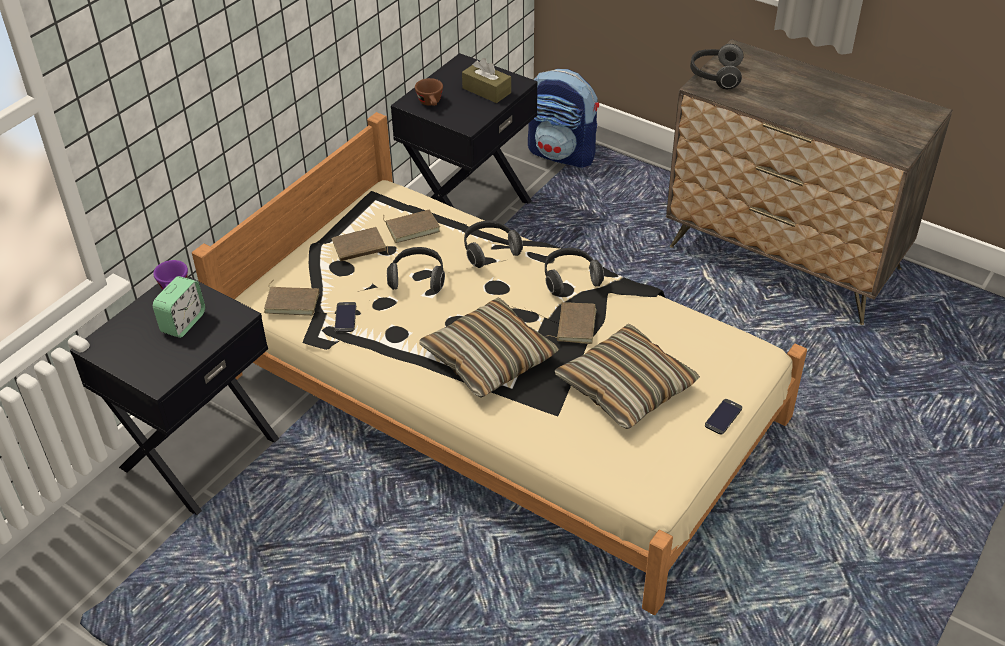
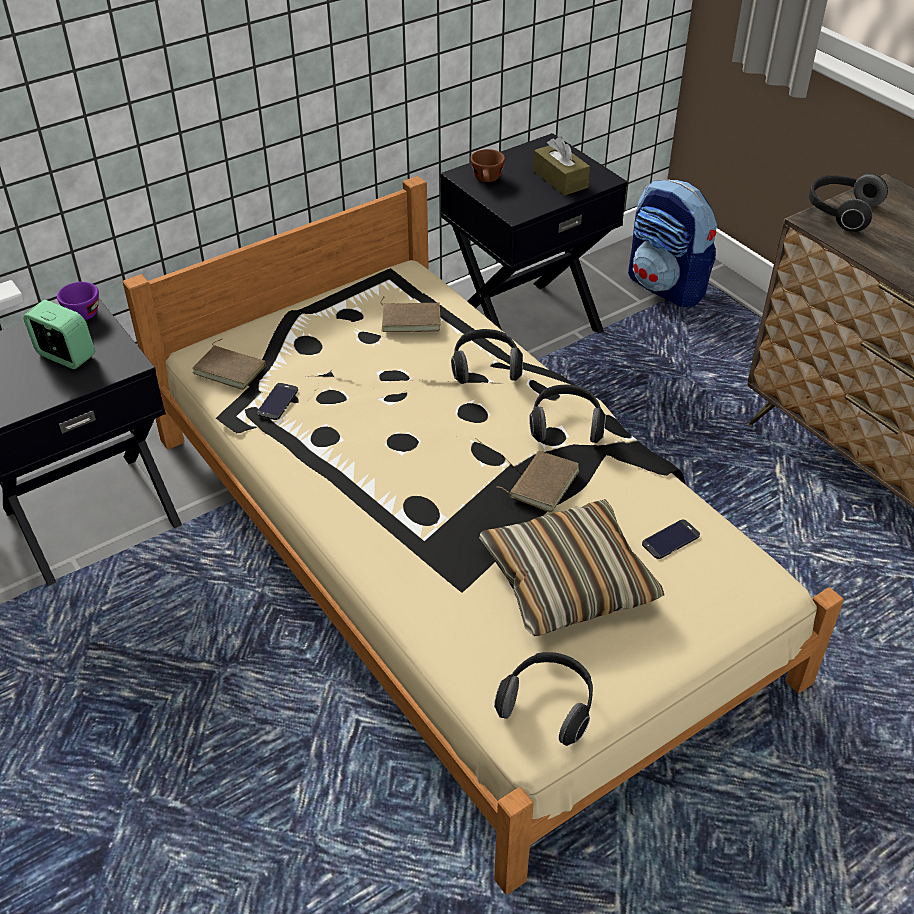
camera: 20 degrees right, 0 degrees up
alarm clock [153,276,205,338] -> alarm clock turned 105 degrees counterclockwise [23,300,95,369]
brown book [331,227,388,261] -> none
headphones [387,247,445,293] -> headphones moved to [494,652,593,746]
pillow [419,297,559,397] -> none
phone [705,399,742,434] -> phone moved to [642,519,700,559]

